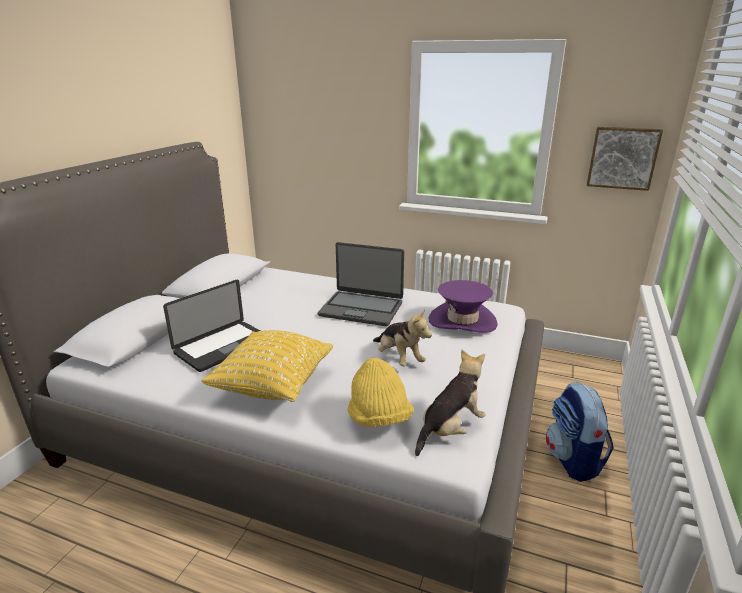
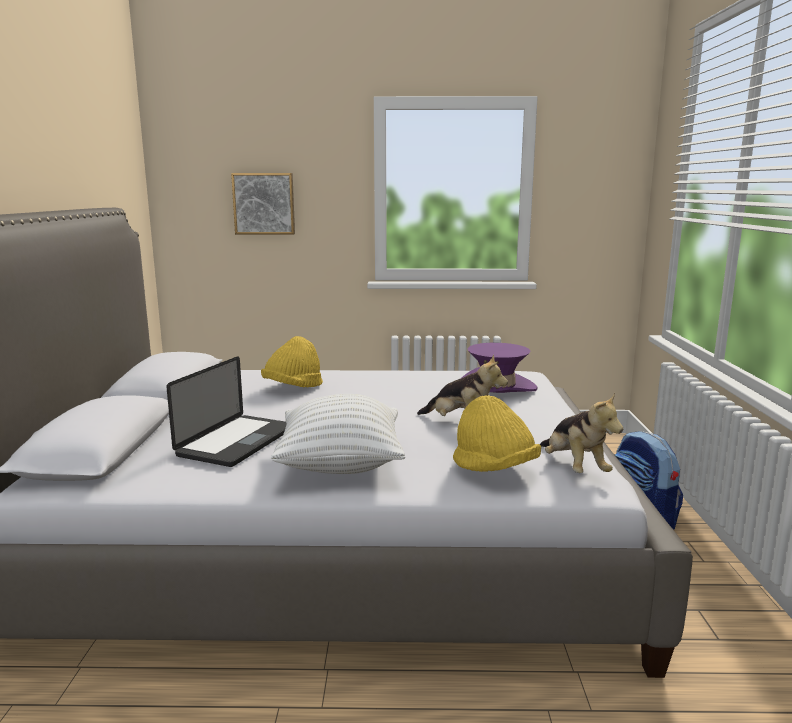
camera: 20 degrees left, 10 degrees down
yellow pillow [202,330,333,402] -> white pillow [271,394,405,474]
laptop [318,242,404,326] -> none
plush toy [415,350,486,456] -> plush toy turned 135 degrees clockwise [540,393,623,473]
picture [587,127,663,191] -> picture moved to [231,173,295,235]
none -> yellow hat [261,336,323,387]

